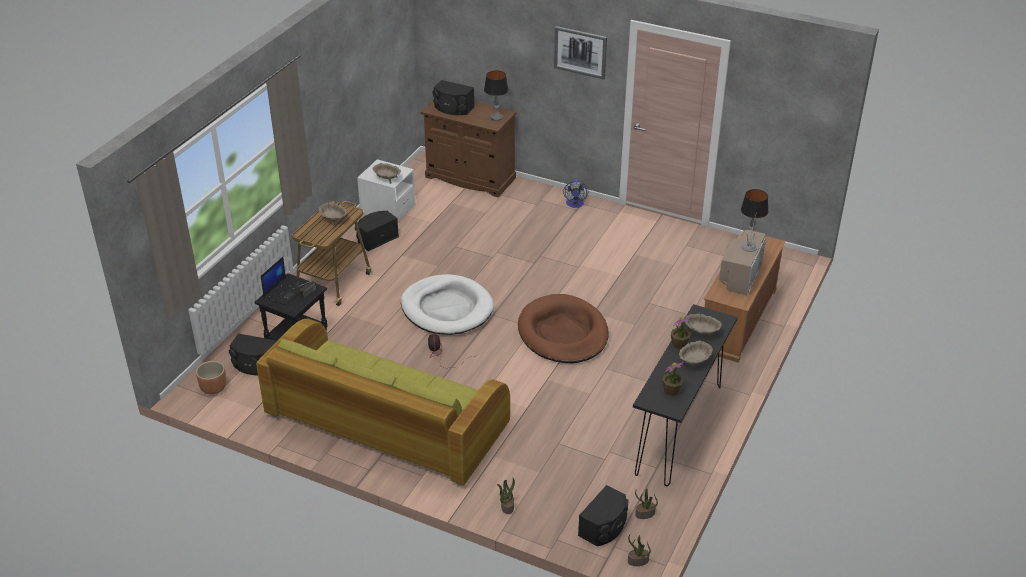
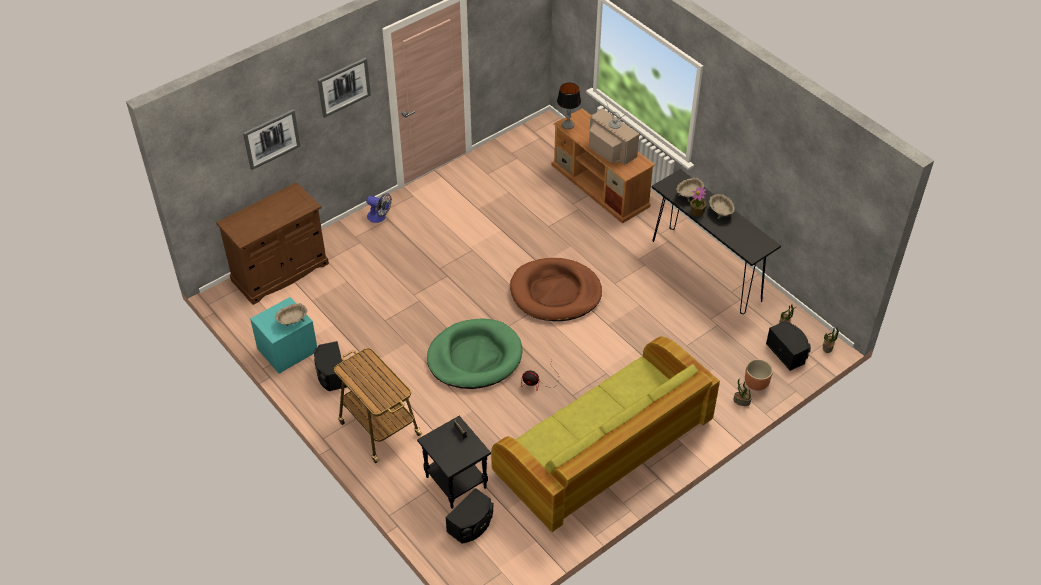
camera: 65 degrees left, 10 degrees up
brown planter [196,361,226,394] -> brown planter moved to [745,359,773,391]
laptop [261,257,306,305] -> none
beige bowl [318,202,347,226] -> none
white nightstand [357,159,416,222] -> turquoise nightstand [250,297,317,373]
white dog bed [401,274,494,335] -> green dog bed [427,319,522,389]
black speaker [432,80,475,115] -> none
table lamp [484,70,509,121] -> none
potted plant [662,362,684,396] -> none
none -> picture [243,109,300,170]

